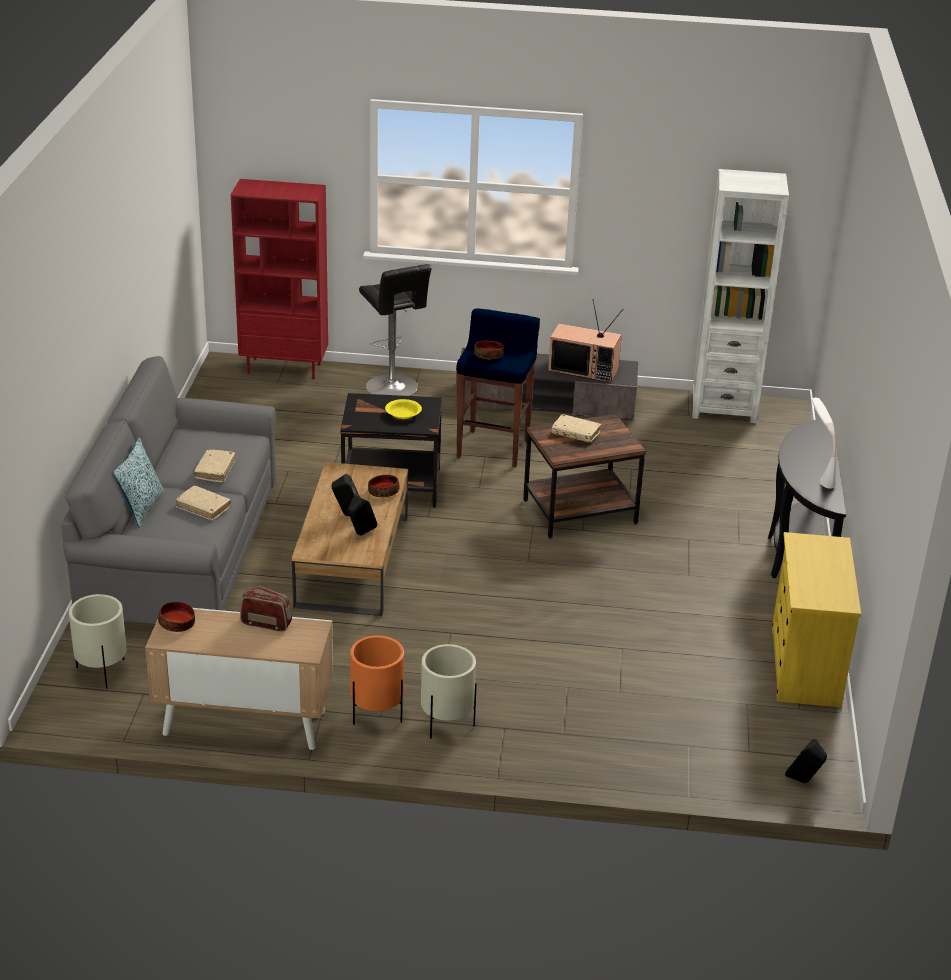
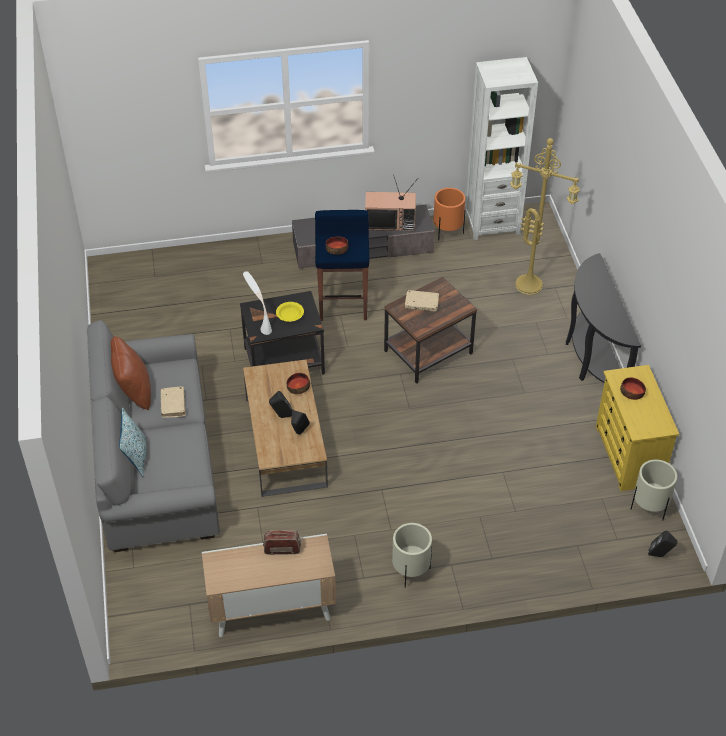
camera: 15 degrees left, 15 degrees up
beige planter [69,594,127,689] -> beige planter moved to [631,460,677,521]
bowl [158,602,195,632] -> bowl moved to [620,377,646,400]
beige book [176,486,231,521] -> none
red bookcase [231,179,328,379] -> none
orange planter [350,635,404,725] -> orange planter moved to [433,188,465,241]
black stool [359,264,432,396] -> none
white table lamp [811,398,836,489] -> white table lamp moved to [243,271,272,335]
none -> brown pillow [111,336,151,410]
none -> yellow floor lamp [510,138,580,295]

